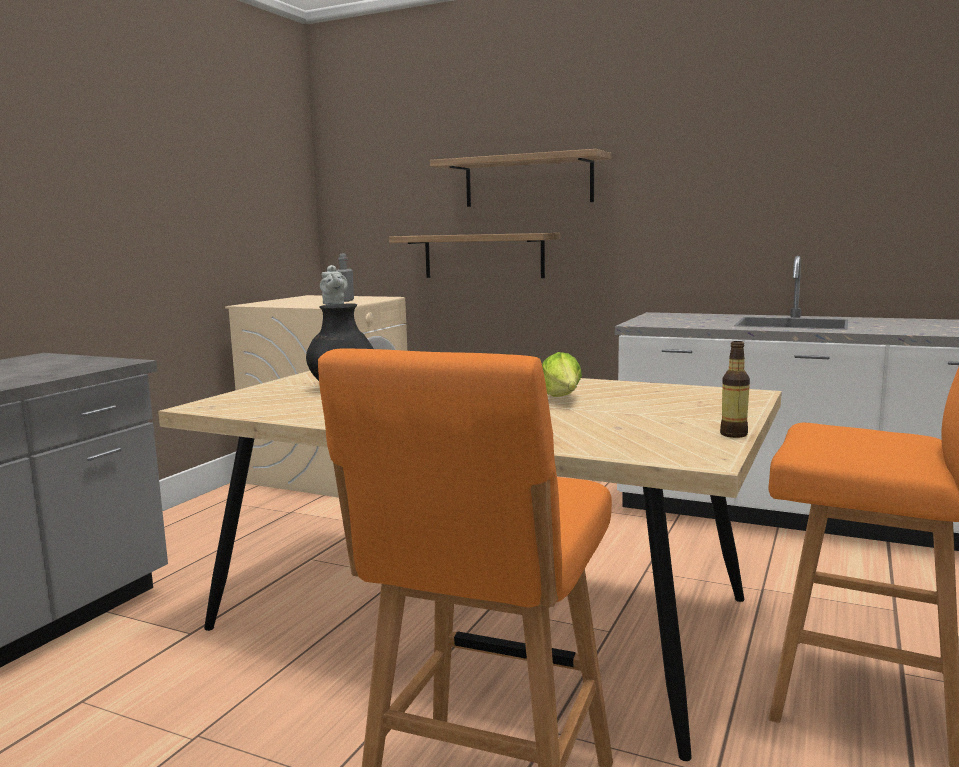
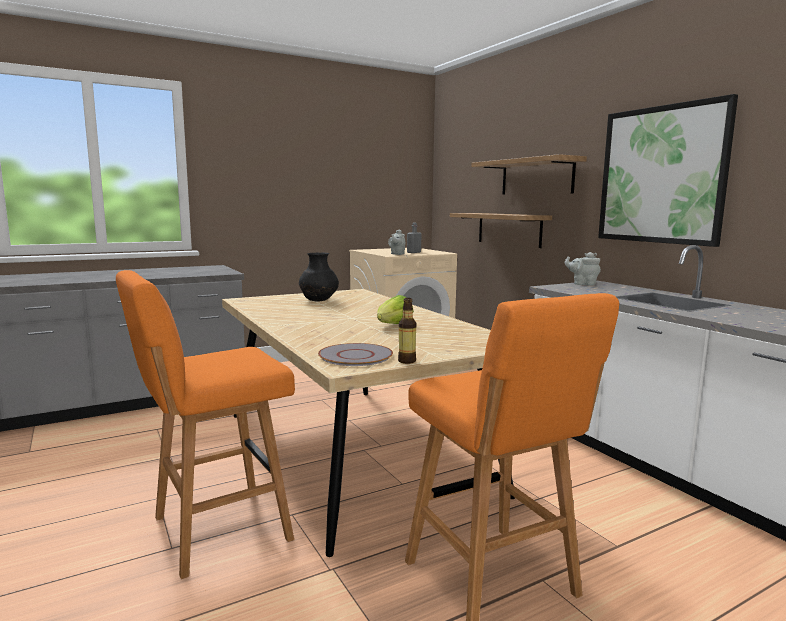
camera: 35 degrees right, 0 degrees up
none -> grey plate [318,343,393,366]
none -> grey teapot [565,252,601,286]
none -> picture [598,94,738,247]

